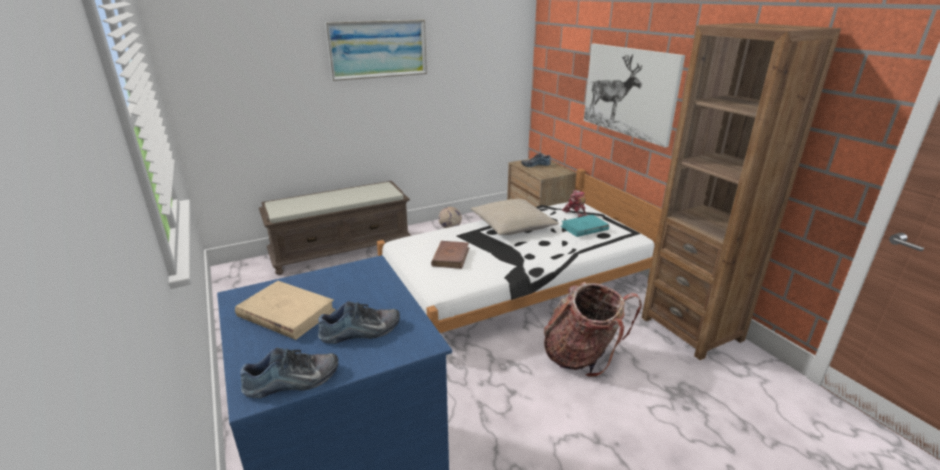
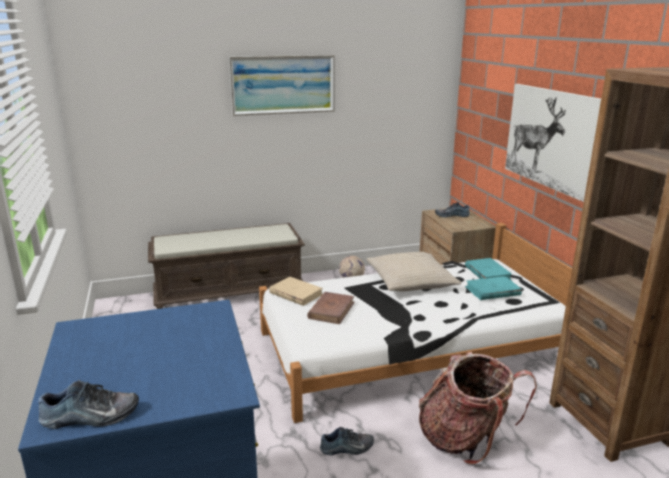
camera: 10 degrees right, 5 degrees down
beige book [235,281,336,340] -> beige book moved to [269,277,323,306]
shoe [318,301,400,344] -> shoe moved to [320,427,374,456]
toy robot [562,190,587,217] -> turquoise book [465,258,512,280]

